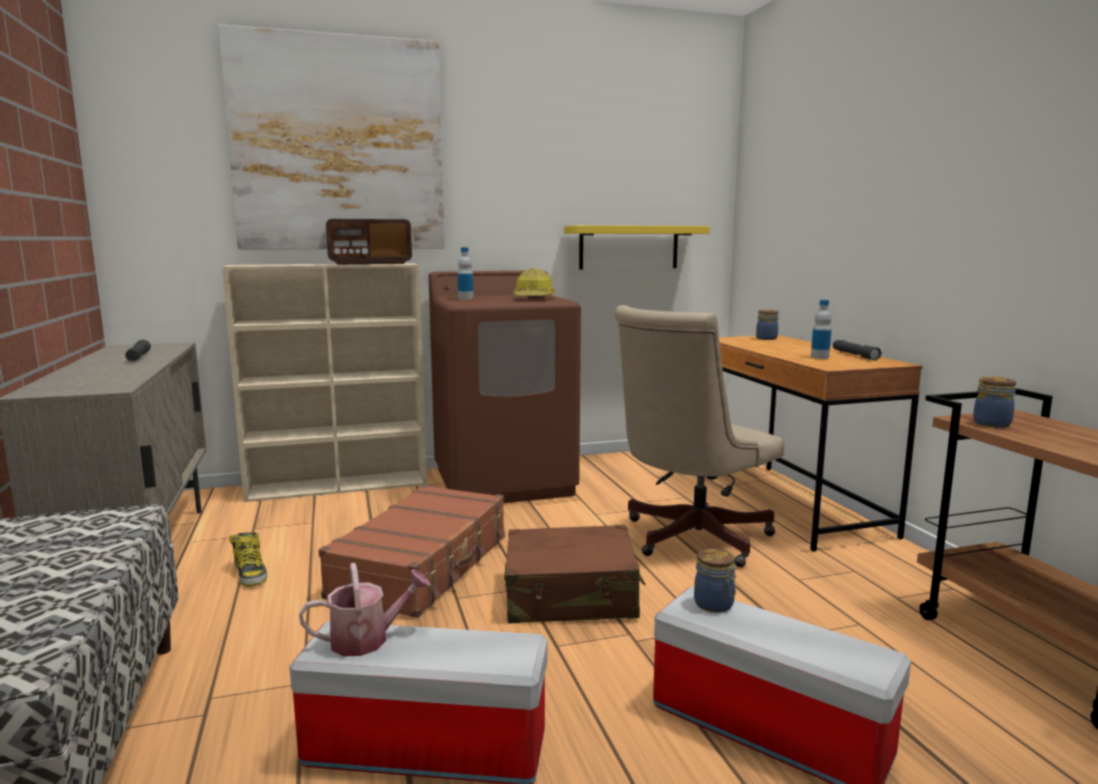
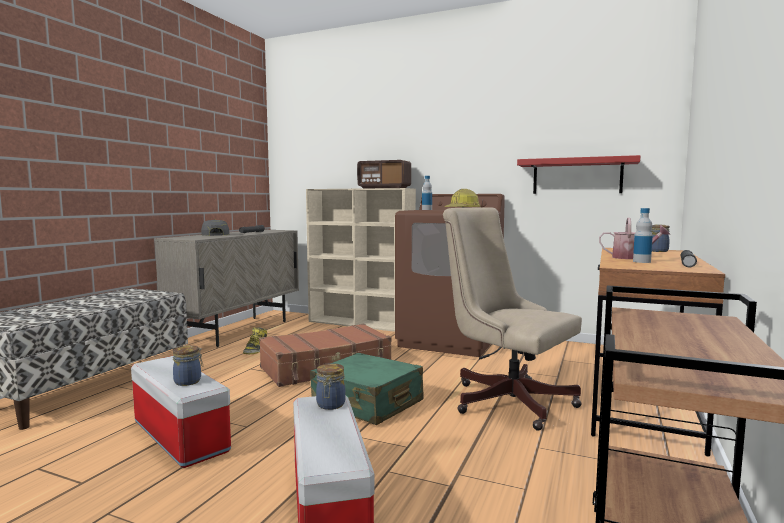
camera: 40 degrees right, 5 degrees down
picture [218,24,445,250] -> none
watering can [299,563,431,656] -> watering can moved to [599,218,670,259]
brown suitcase [504,525,645,623] -> green suitcase [310,353,424,425]
yellow shelf [564,225,710,270] -> red shelf [517,155,640,194]
beige office chair [615,305,784,567] -> beige office chair turned 45 degrees clockwise [443,208,582,431]
jar [973,376,1016,428] -> jar moved to [173,345,203,386]
none -> grey cap [201,219,229,236]

